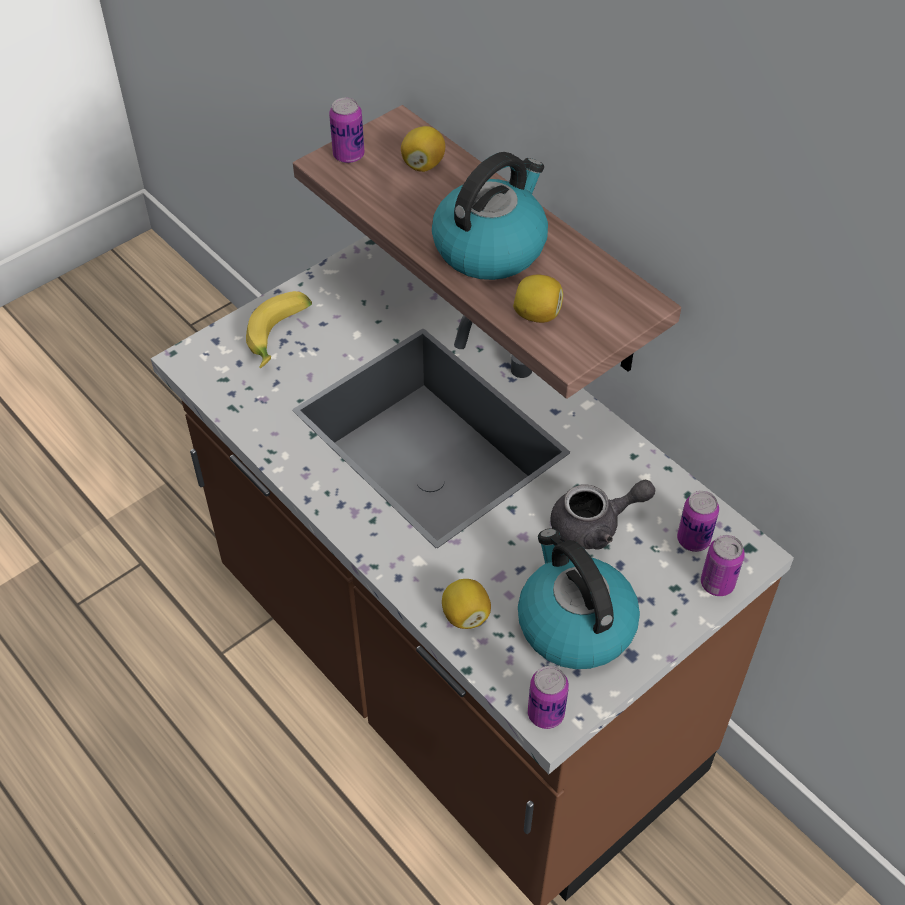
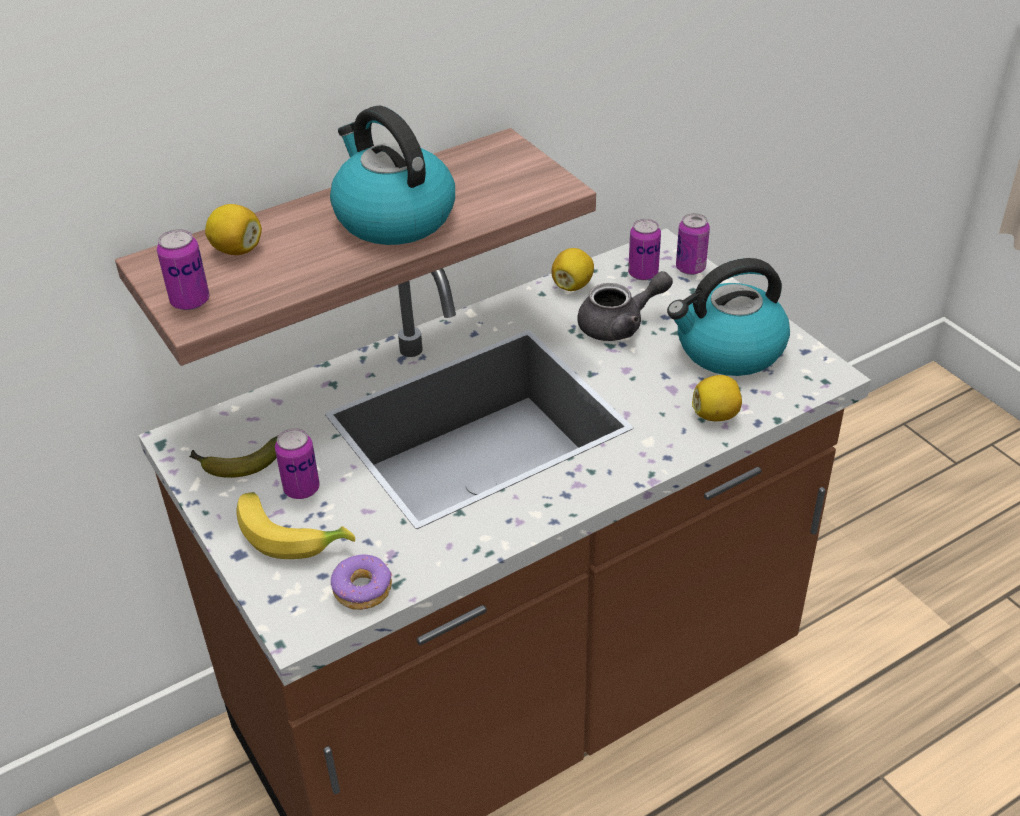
camera: 80 degrees left, 10 degrees down
lemon [513,275,563,323] -> lemon moved to [552,248,594,291]
can [528,666,569,729] -> can moved to [275,428,320,499]
grey teapot [550,480,655,550] -> grey teapot turned 75 degrees clockwise [578,271,673,341]
none -> banana [189,436,278,478]
none -> donut [331,555,393,610]

